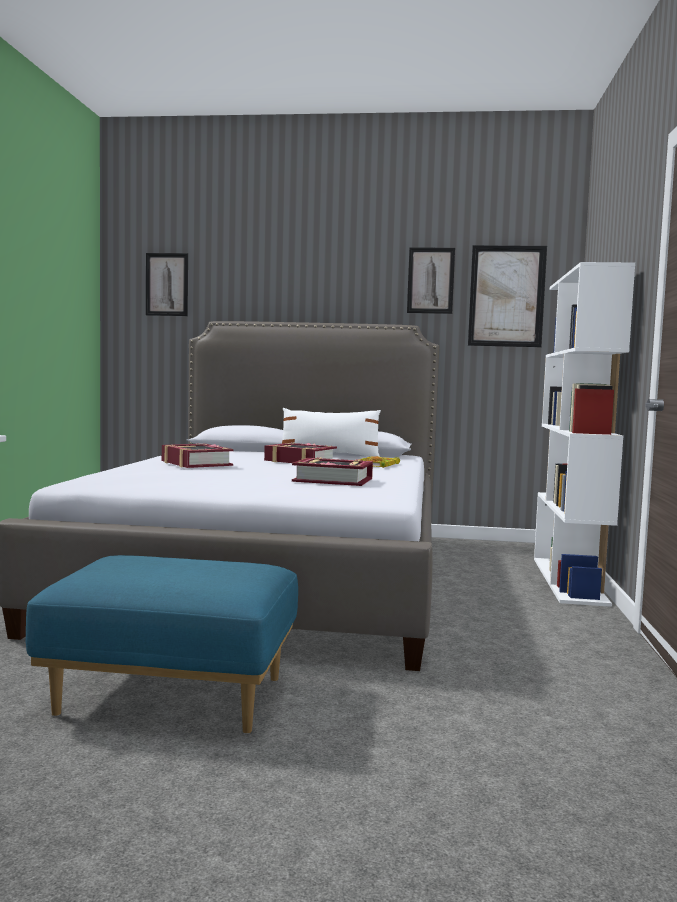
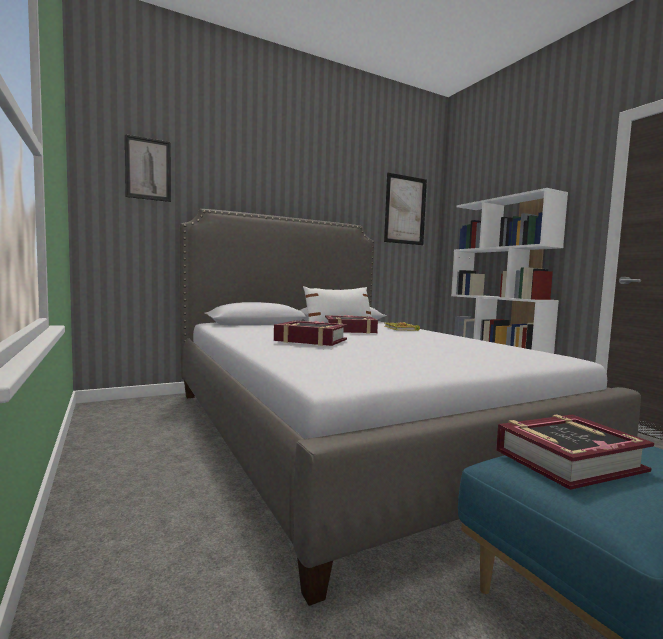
camera: 35 degrees left, 0 degrees up
book [292,457,373,486] -> book moved to [496,414,654,490]
picture [407,247,455,314] -> none

